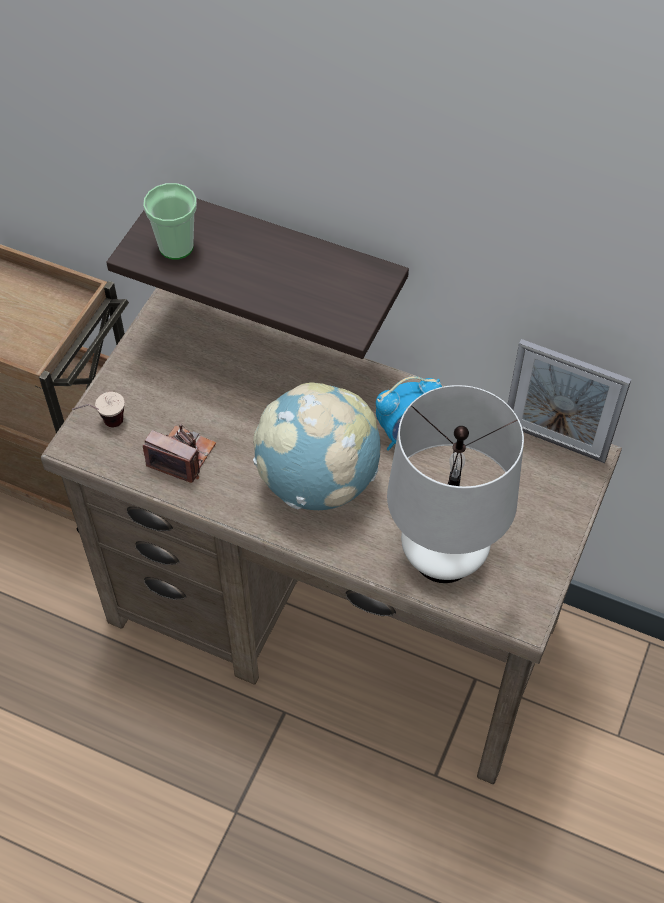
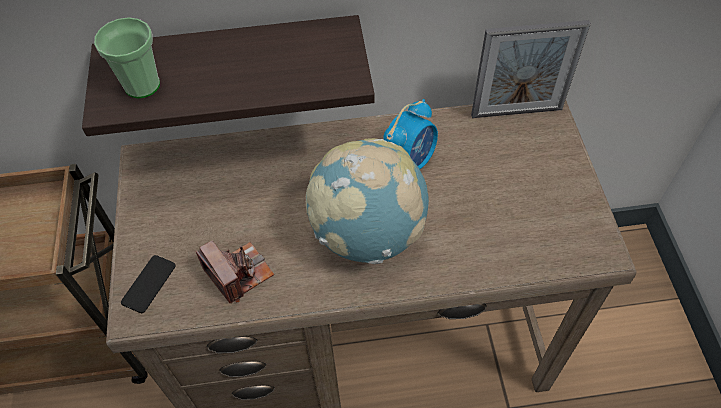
camera: 30 degrees left, 0 degrees up
cup [72,392,124,427] -> phone [121,255,176,313]
camera [143,424,216,483] -> camera turned 60 degrees clockwise [196,240,274,303]
white table lamp [387,385,524,583] -> none

